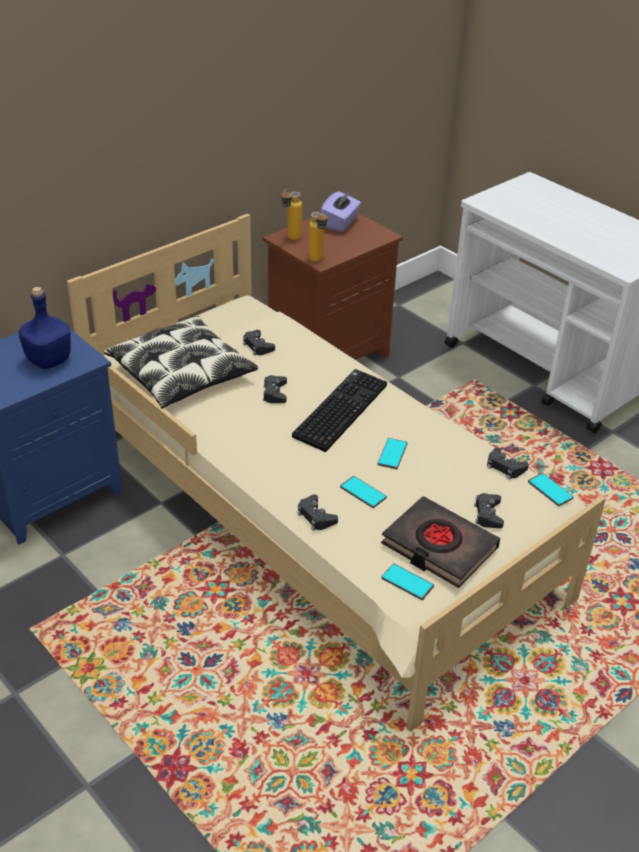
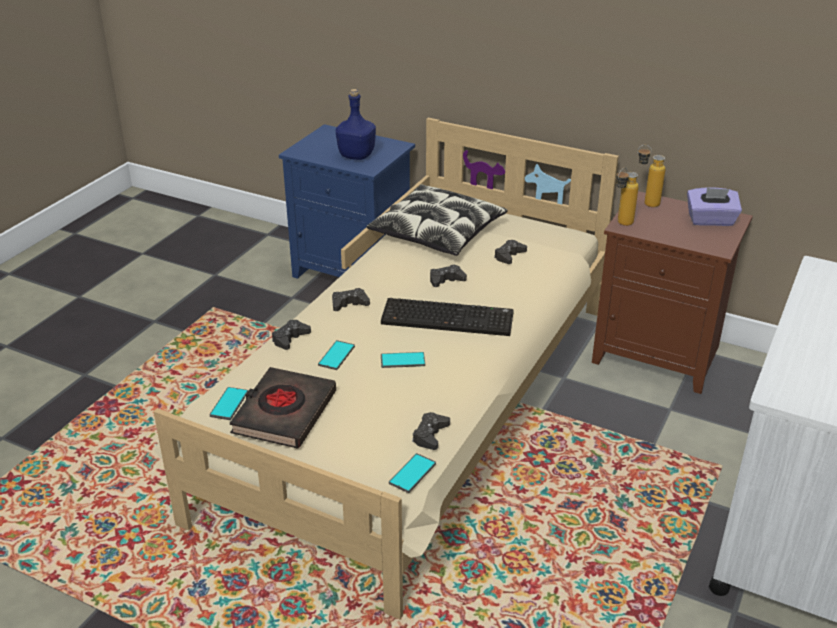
camera: 70 degrees right, 5 degrees down
black game controller [474,493,504,528] -> black game controller moved to [332,288,370,311]

